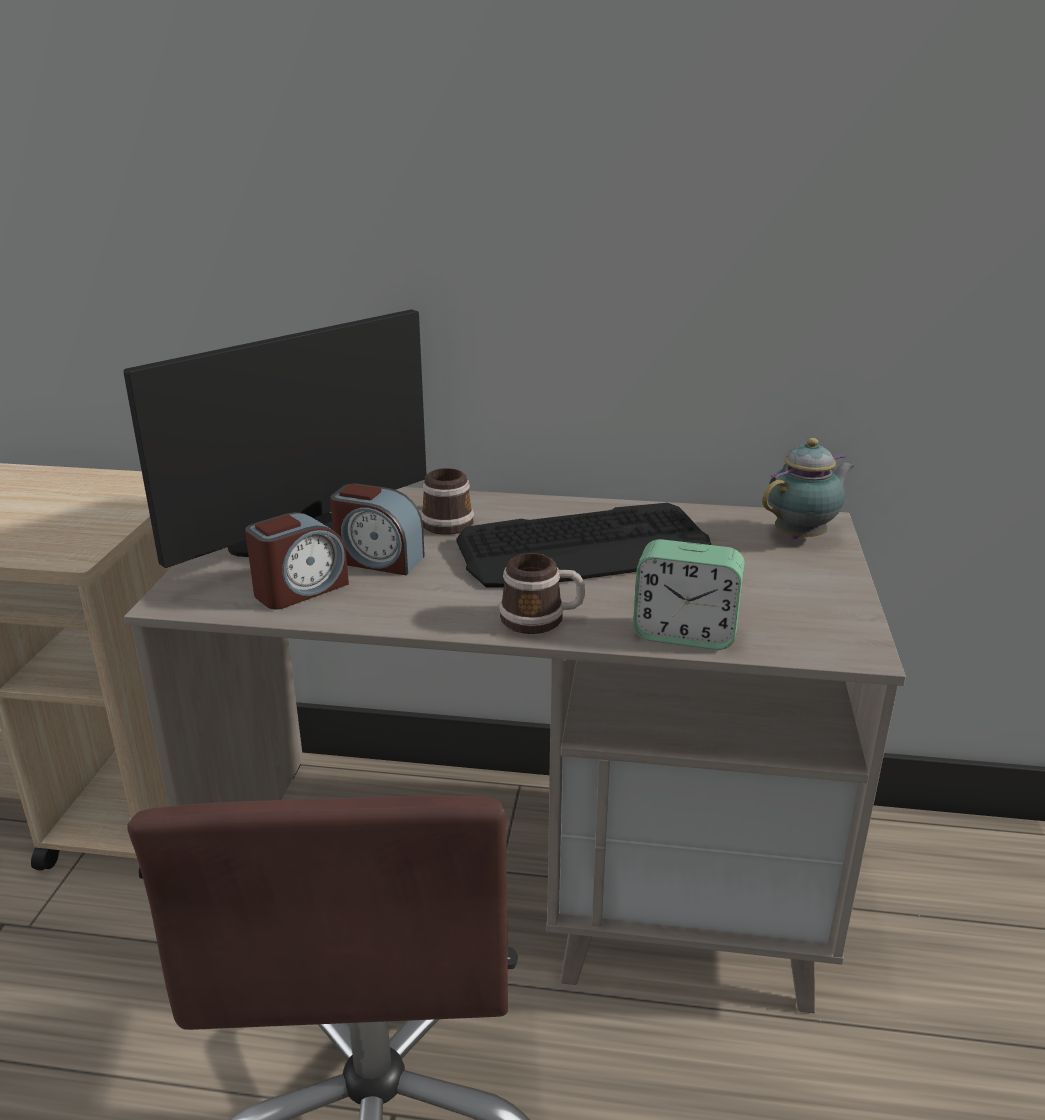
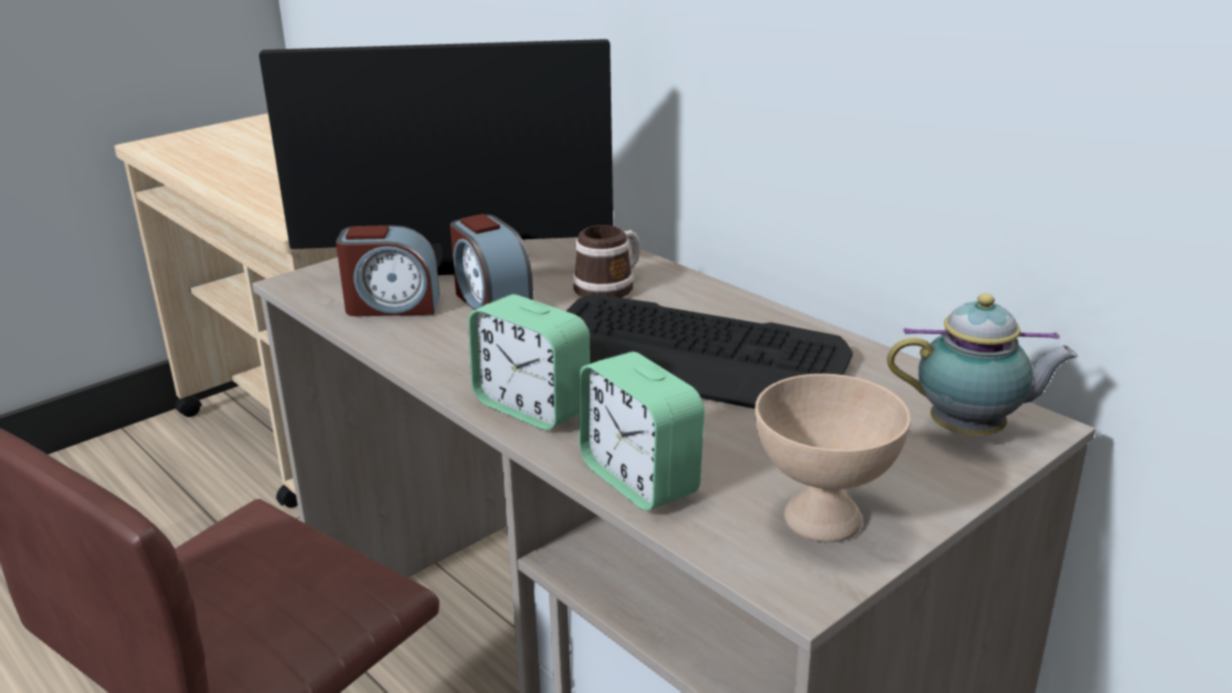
camera: 40 degrees right, 0 degrees up
mug [499,553,585,634] -> alarm clock [468,294,590,430]
none -> beige bowl [755,374,911,542]

